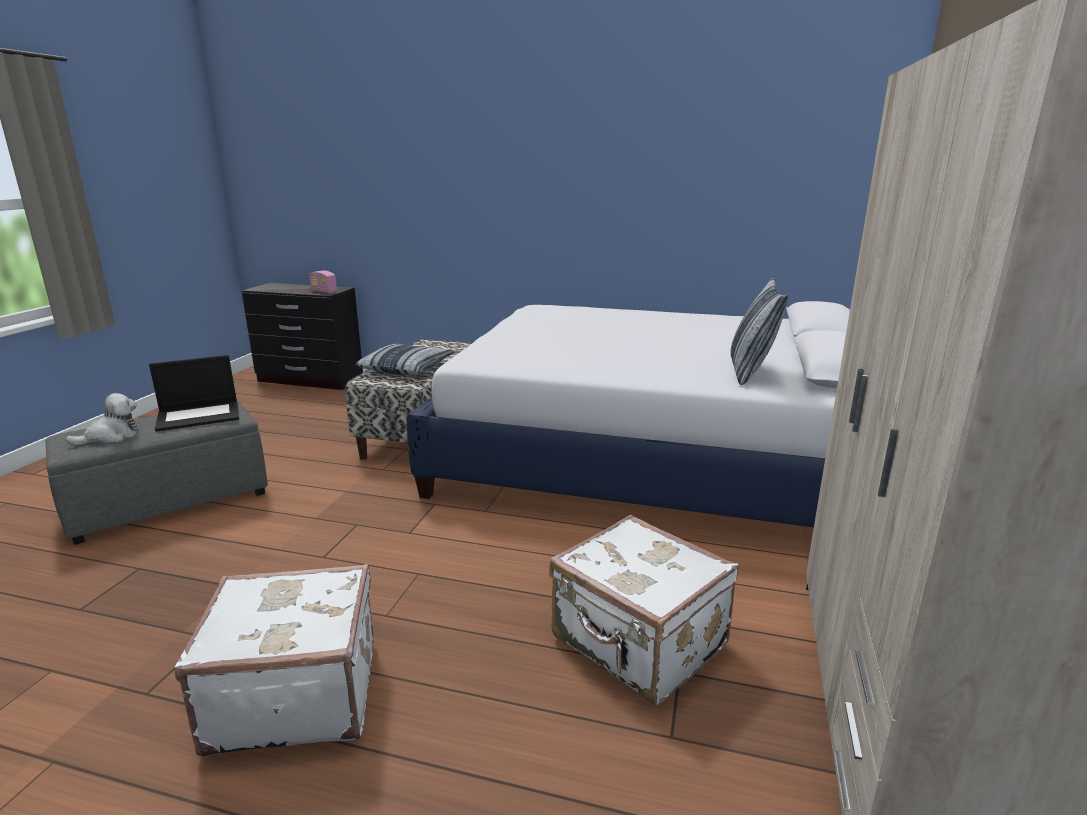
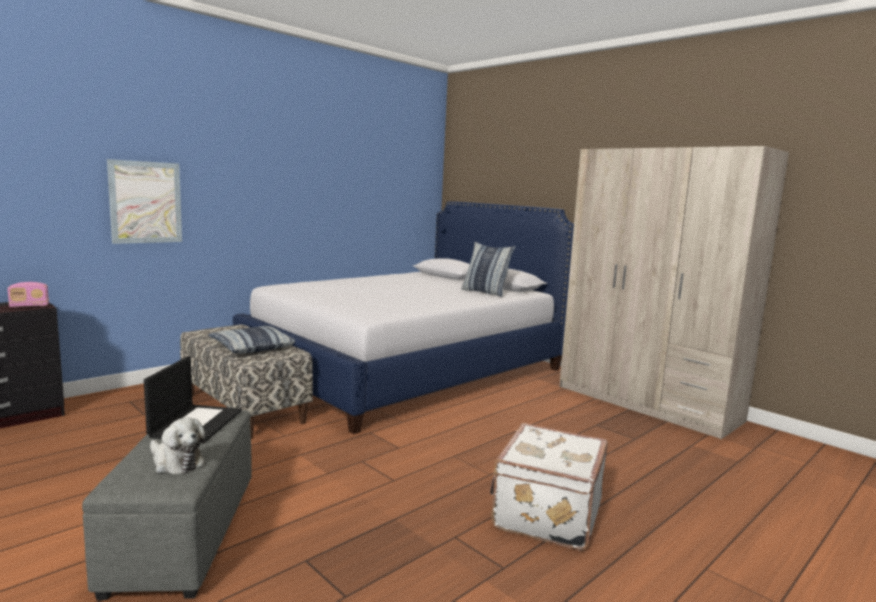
camera: 60 degrees left, 10 degrees down
plush toy [65,393,139,445] -> plush toy turned 135 degrees clockwise [150,417,205,474]
white suitcase [549,515,739,705] -> none
none -> picture [107,159,182,244]

